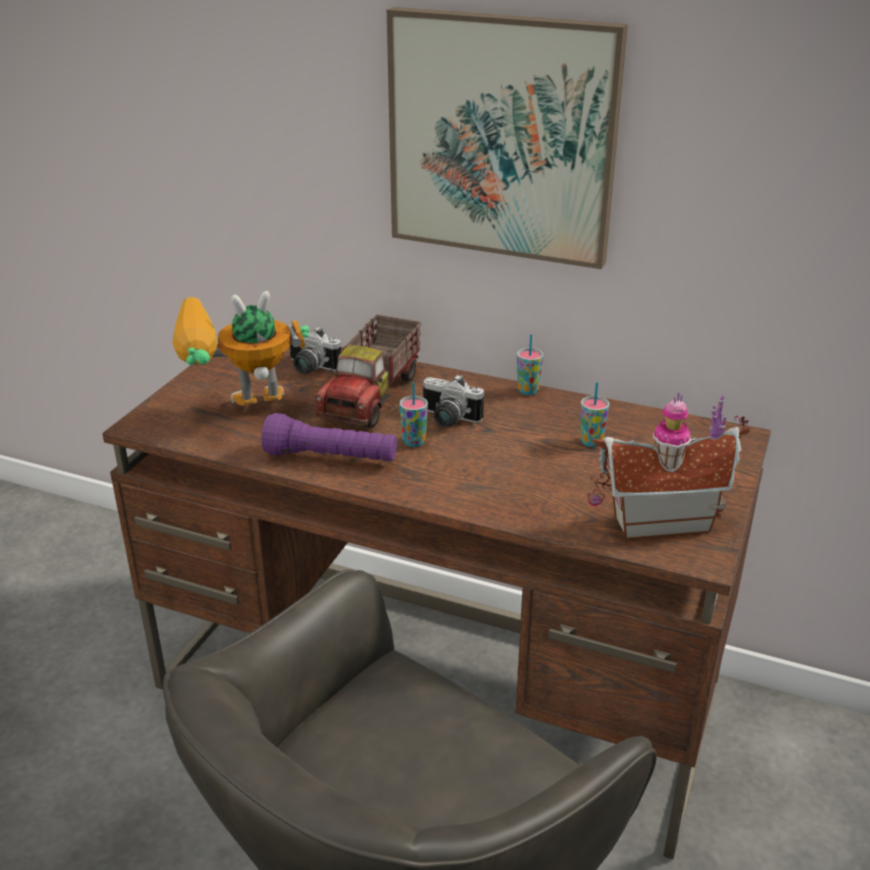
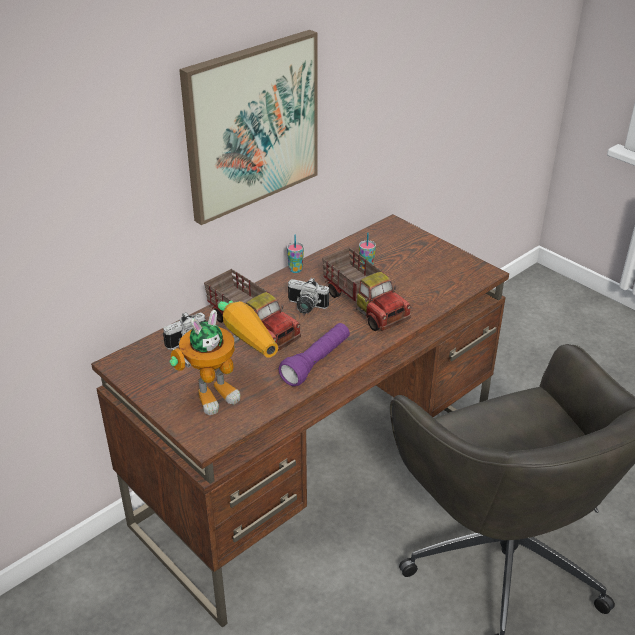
camera: 65 degrees left, 5 degrees up
toy robot [173,291,309,406] -> toy robot turned 135 degrees counterclockwise [169,301,279,415]
cup [400,382,428,447] -> none
camera [423,374,484,427] -> camera turned 60 degrees clockwise [288,278,329,314]
toy house [587,392,750,539] -> none
none -> toy truck [322,247,411,331]

